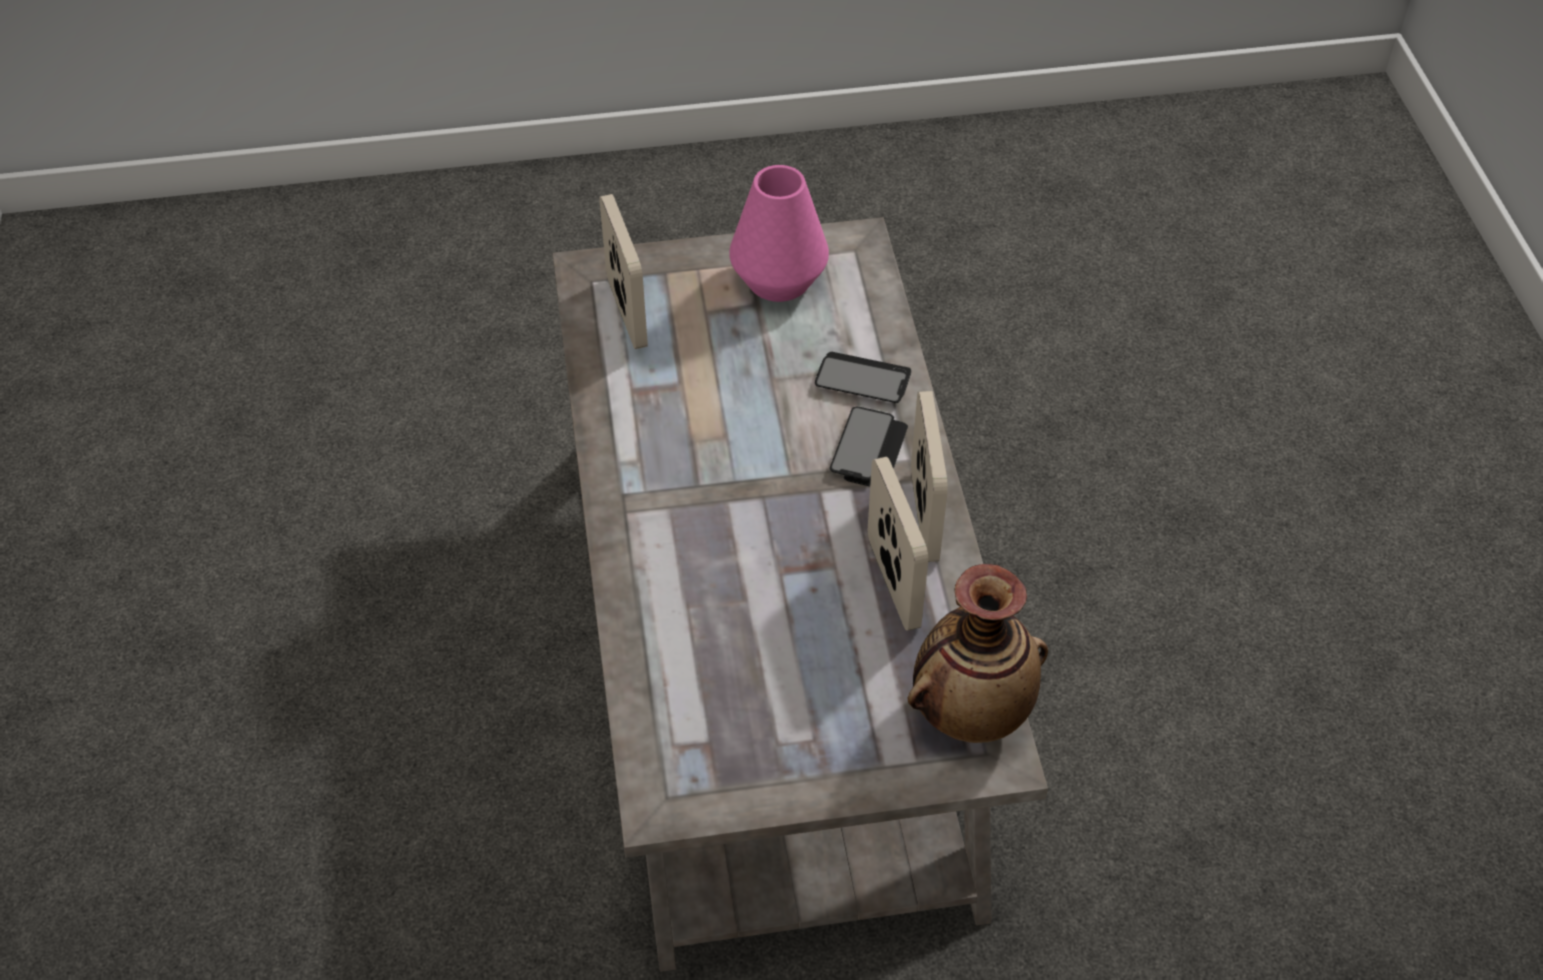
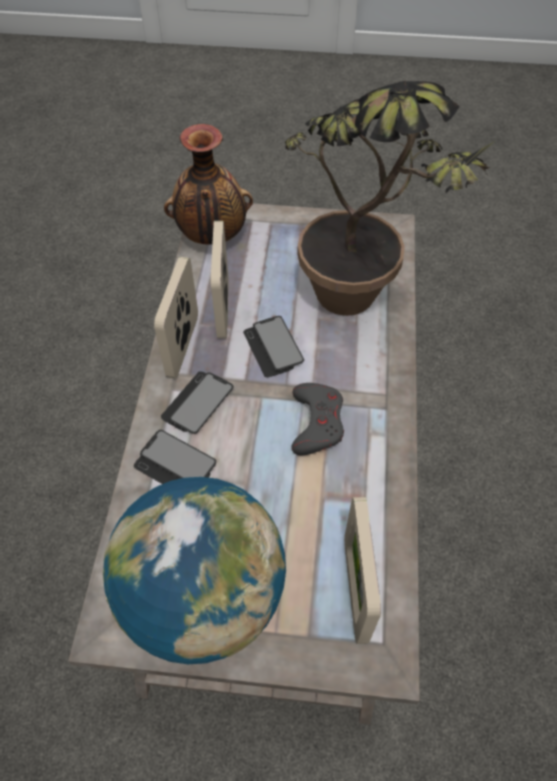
camera: 165 degrees left, 5 degrees up
pink vase [729,165,829,302] -> globe [103,477,286,664]
none -> phone [243,316,304,377]
none -> potted plant [285,80,493,316]
none -> grey game controller [291,383,344,456]

